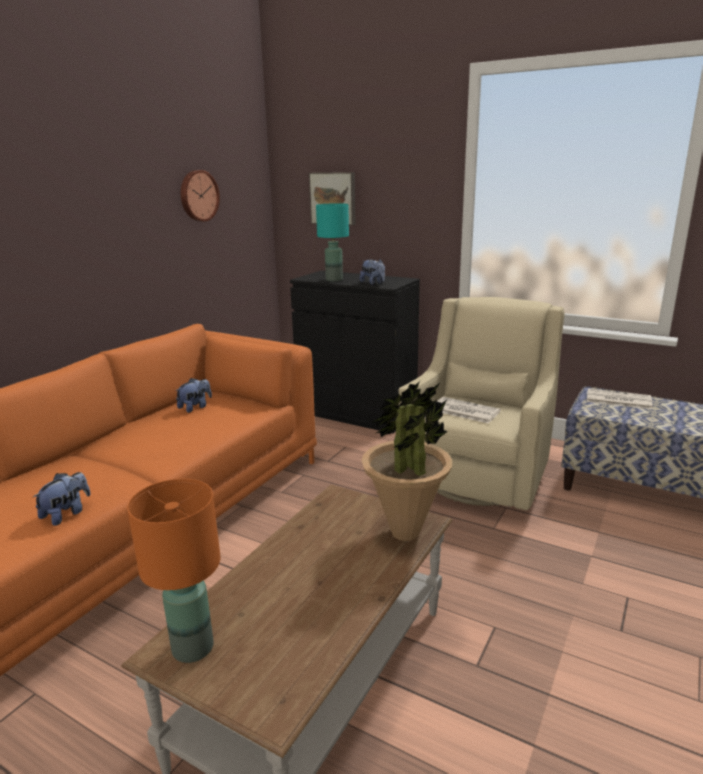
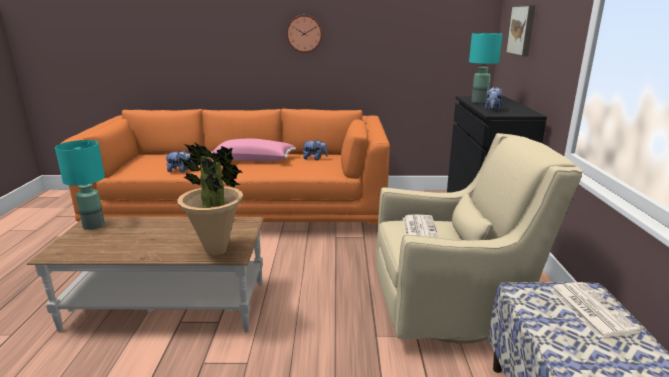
camera: 60 degrees right, 0 degrees up
orange table lamp [127,479,220,663] -> turquoise table lamp [55,140,105,230]
wall clock [181,170,220,221] -> wall clock moved to [286,15,323,53]
none -> pink pillow [211,138,296,162]

